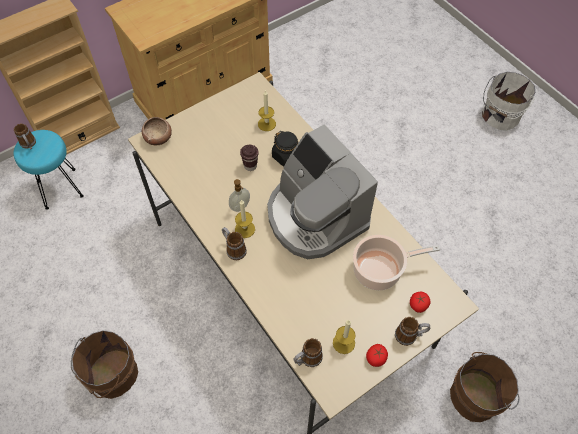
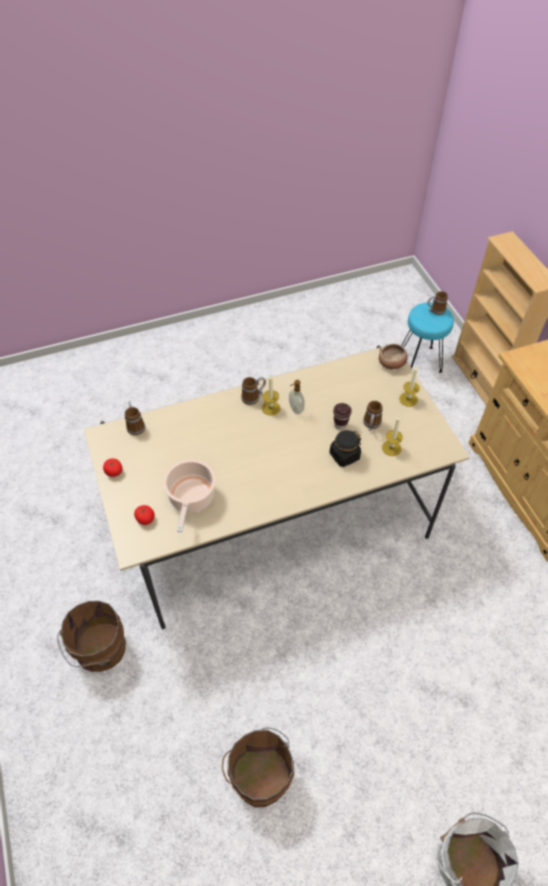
camera: 105 degrees right, 5 degrees down
brown bucket [71,330,138,399] -> brown bucket moved to [222,727,294,807]
coffee machine [267,124,378,259] -> none
candle [333,320,356,354] -> candle moved to [399,366,419,407]
mug [395,317,430,346] -> mug moved to [363,401,383,431]

